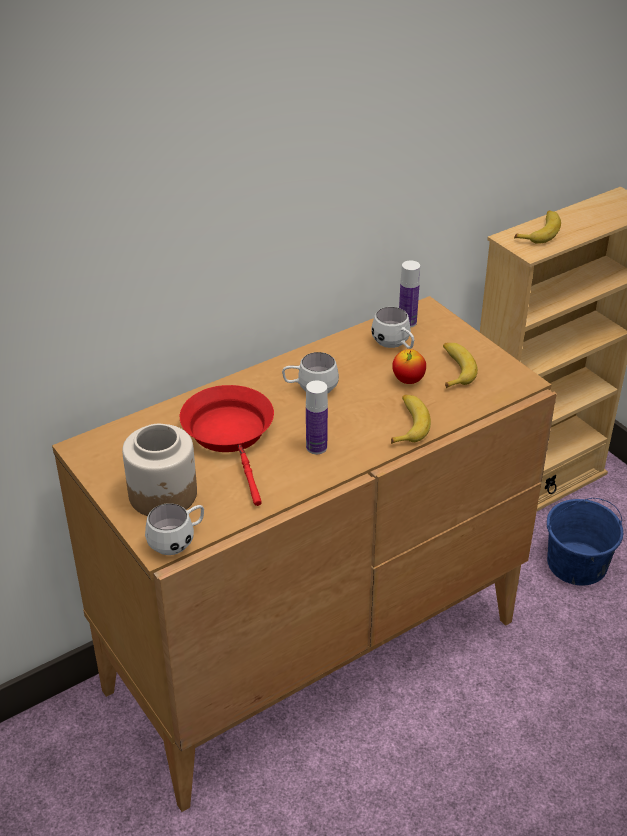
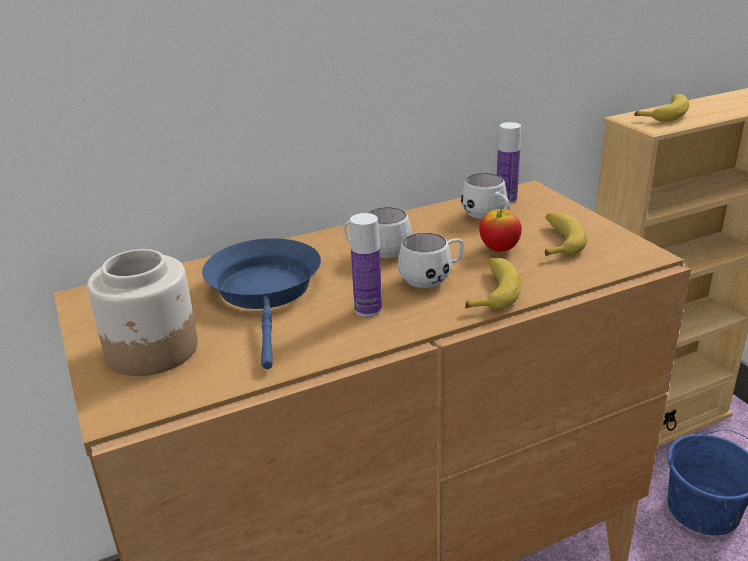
camera: 10 degrees right, 10 degrees down
white mug [145,503,204,555] -> white mug moved to [398,233,464,288]
red frying pan [180,385,274,506] -> blue frying pan [202,238,321,369]

